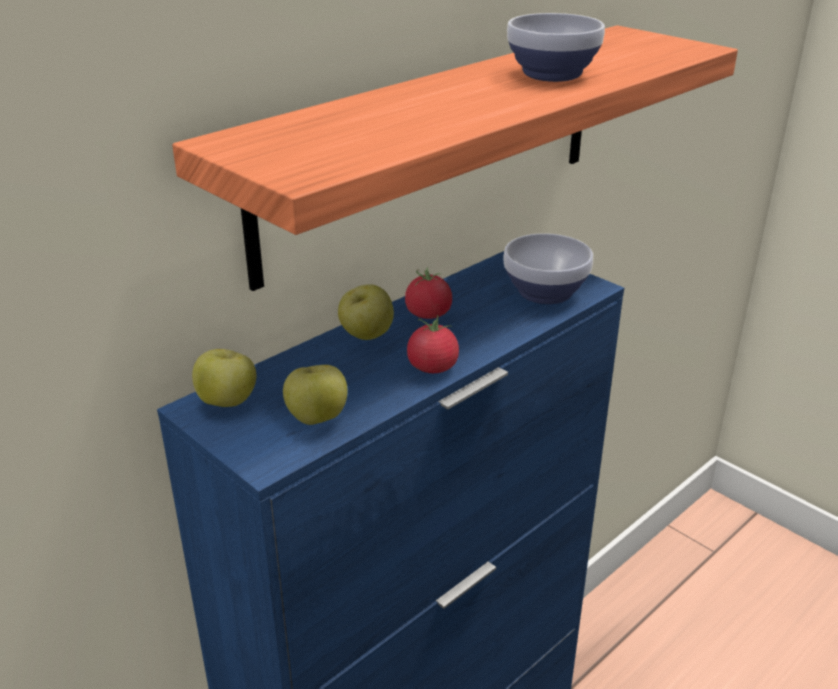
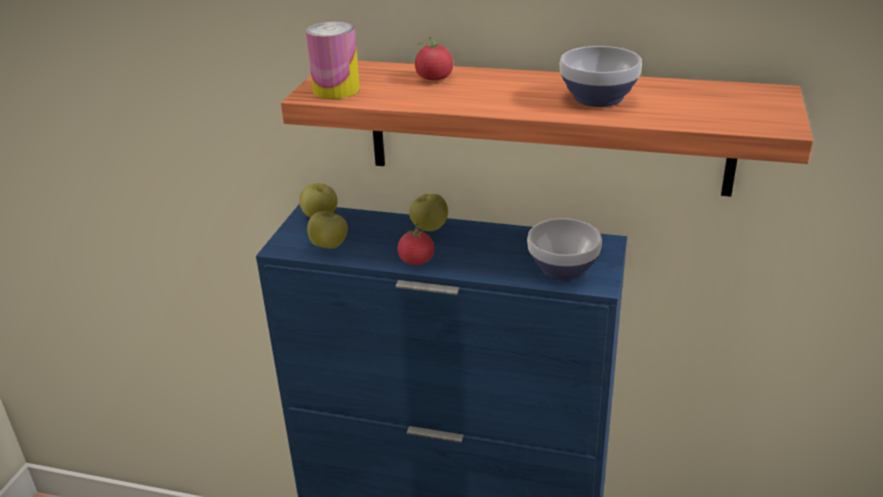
camera: 60 degrees right, 0 degrees up
tomato [405,267,452,319] -> tomato moved to [415,37,453,81]
none -> can [306,22,360,99]

